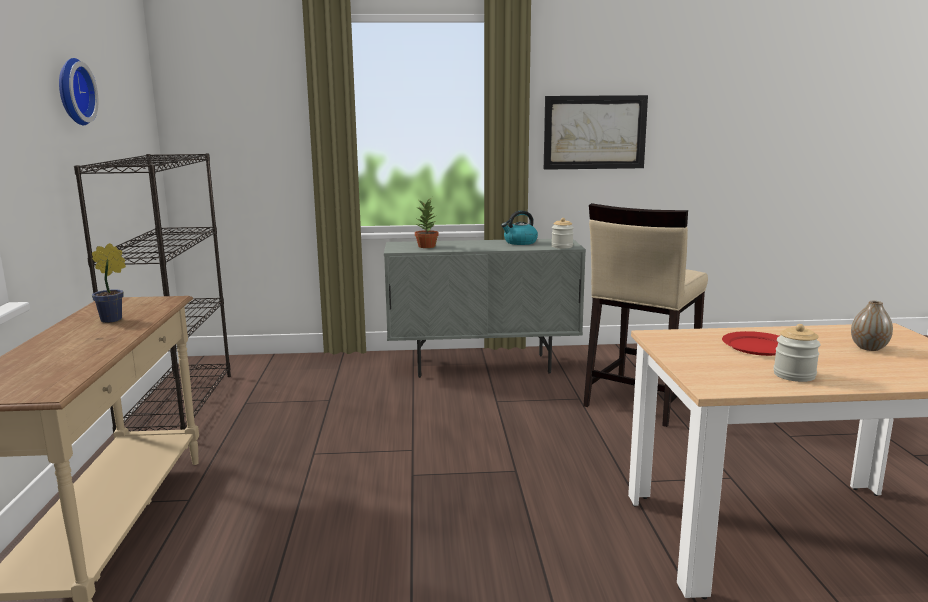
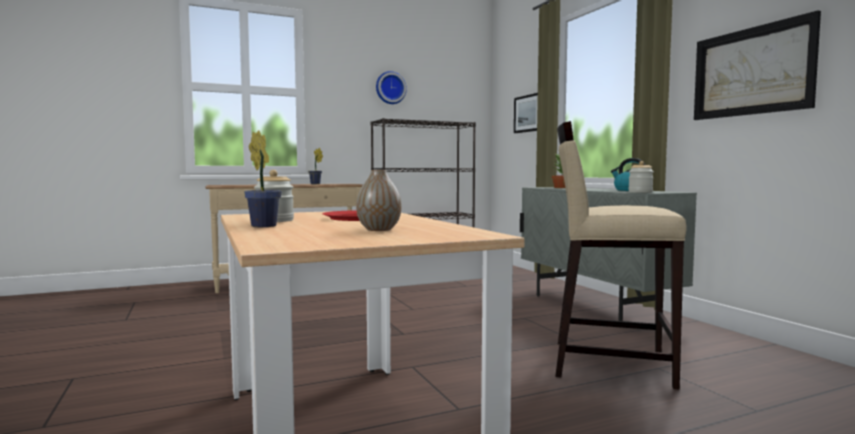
camera: 70 degrees right, 10 degrees down
none -> potted plant [244,130,282,227]
none -> picture [514,93,538,133]

